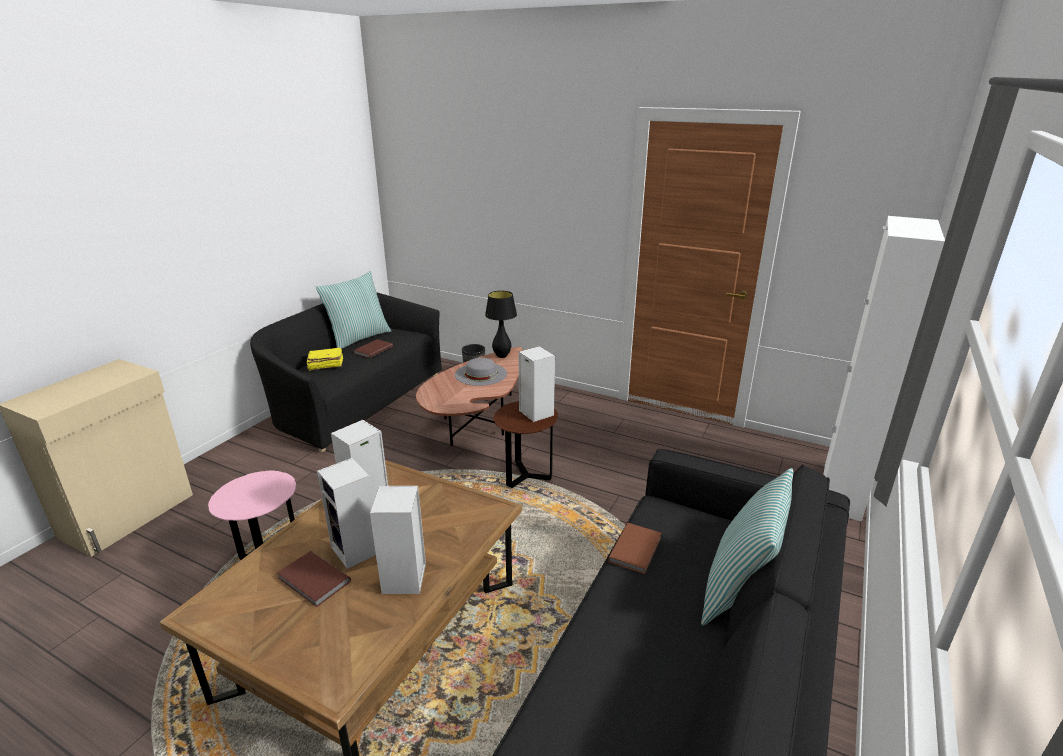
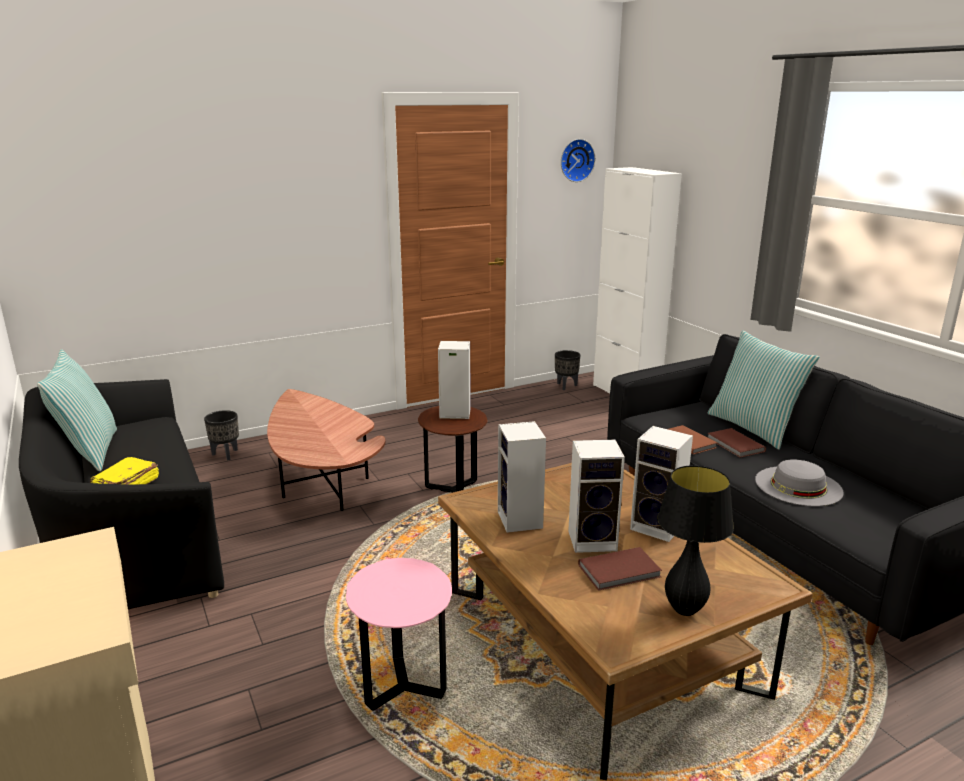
camera: 55 degrees left, 5 degrees down
brown book [354,339,393,358] -> brown book moved to [708,428,766,458]
grey hat [455,358,507,386] -> grey hat moved to [755,460,844,506]
black table lamp [485,291,517,358] -> black table lamp moved to [657,465,734,616]
none -> black planter [555,350,580,390]
none -> wall clock [561,139,595,182]

